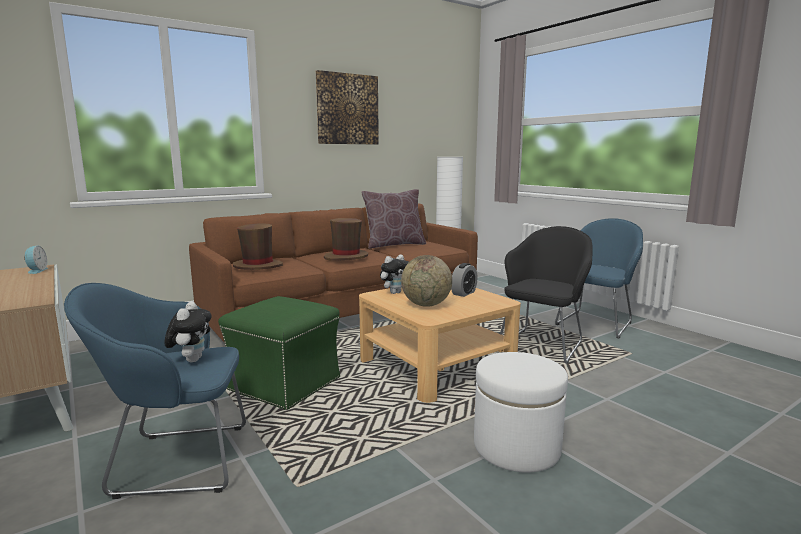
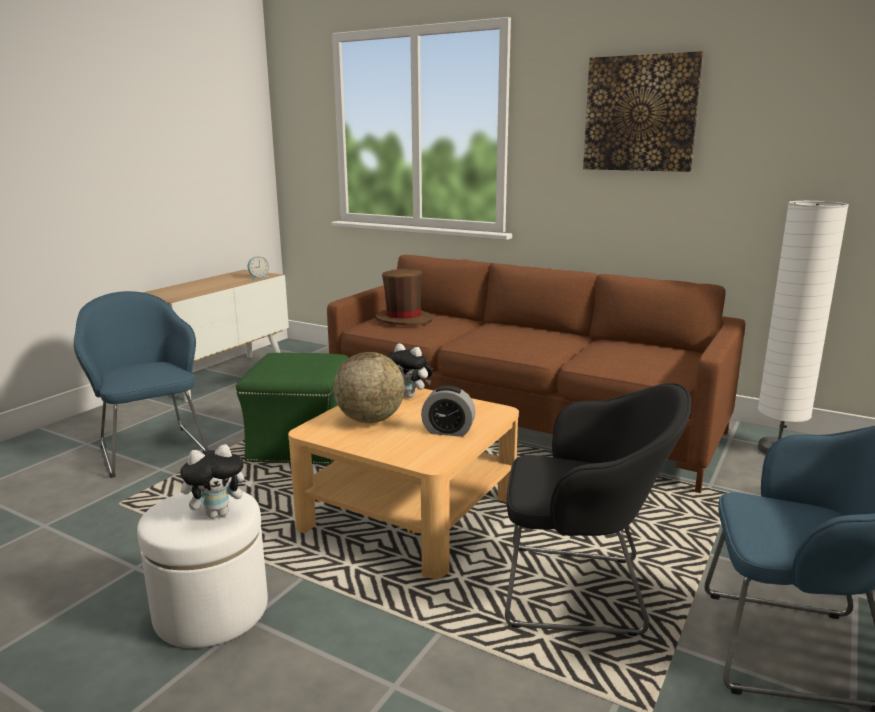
camera: 65 degrees right, 5 degrees up
plush toy [164,302,211,363] -> plush toy moved to [180,444,253,519]
brown hat [324,218,368,261] -> none
brown pillow [361,189,426,248] -> none

